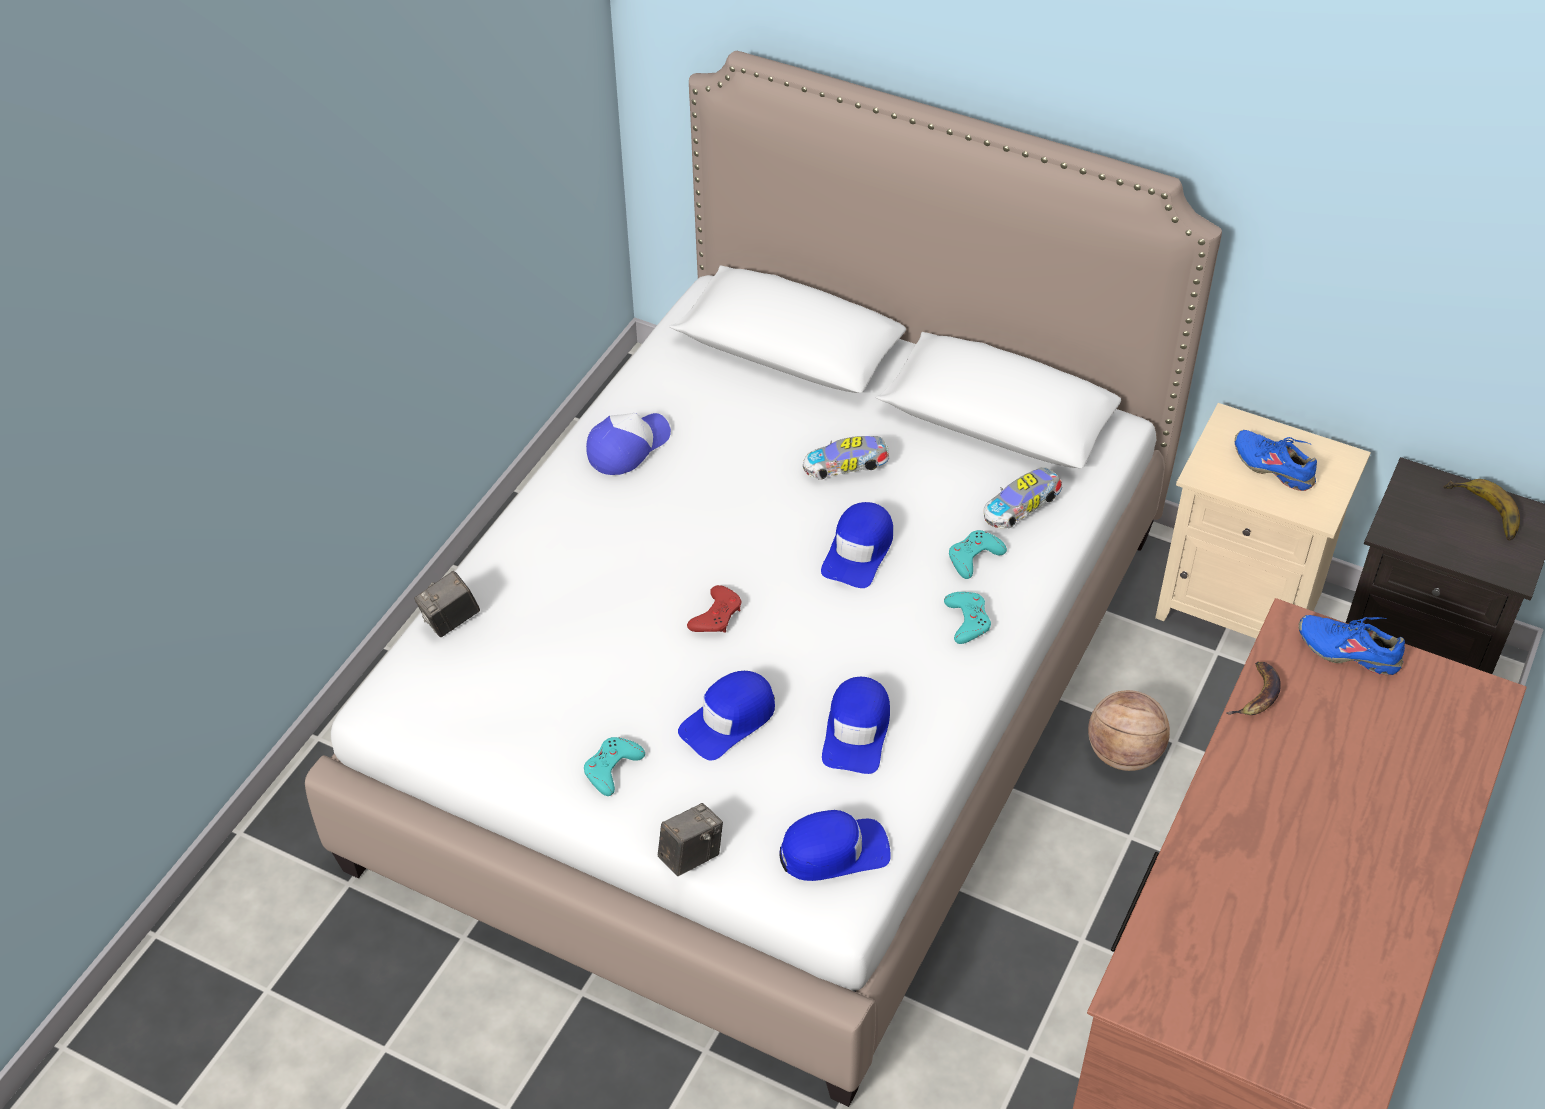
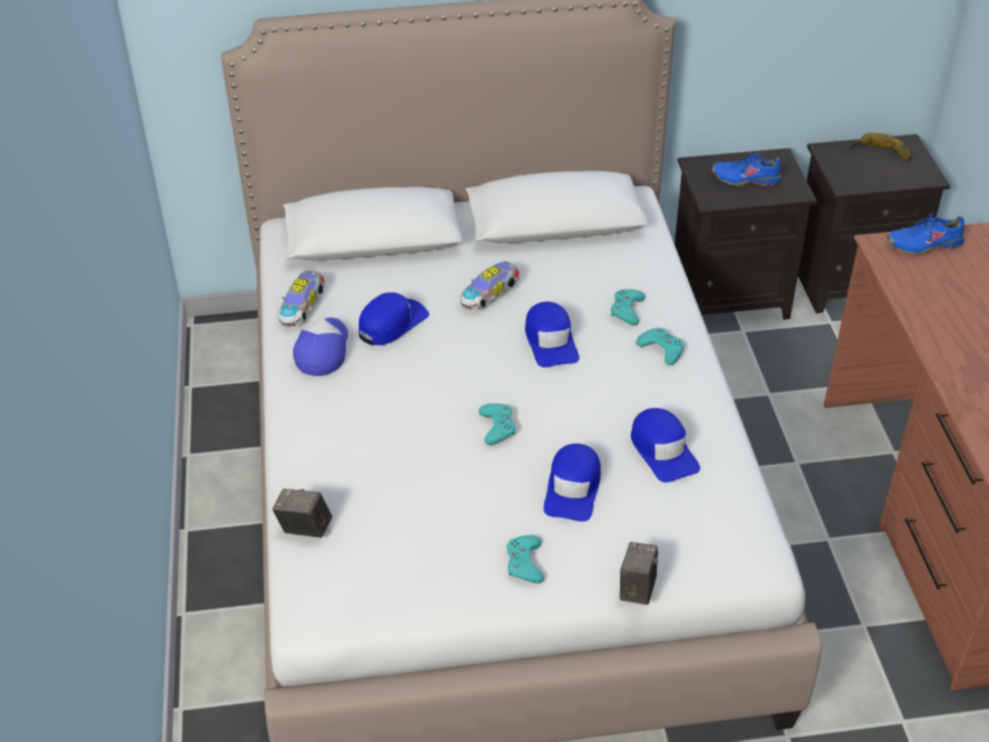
camera: 35 degrees left, 5 degrees down
camera [414,571,480,637] -> camera turned 90 degrees clockwise [272,489,332,538]
red game controller [687,585,741,633] -> turquoise game controller [479,403,516,445]
blue cap [780,810,891,881] -> blue cap moved to [359,292,429,345]
toy car [984,467,1062,528] -> toy car moved to [277,271,325,327]
basketball [1088,690,1170,771] -> none
beige nightstand [1155,403,1371,639] -> black nightstand [675,148,817,320]
banana [1226,661,1281,715] -> none

